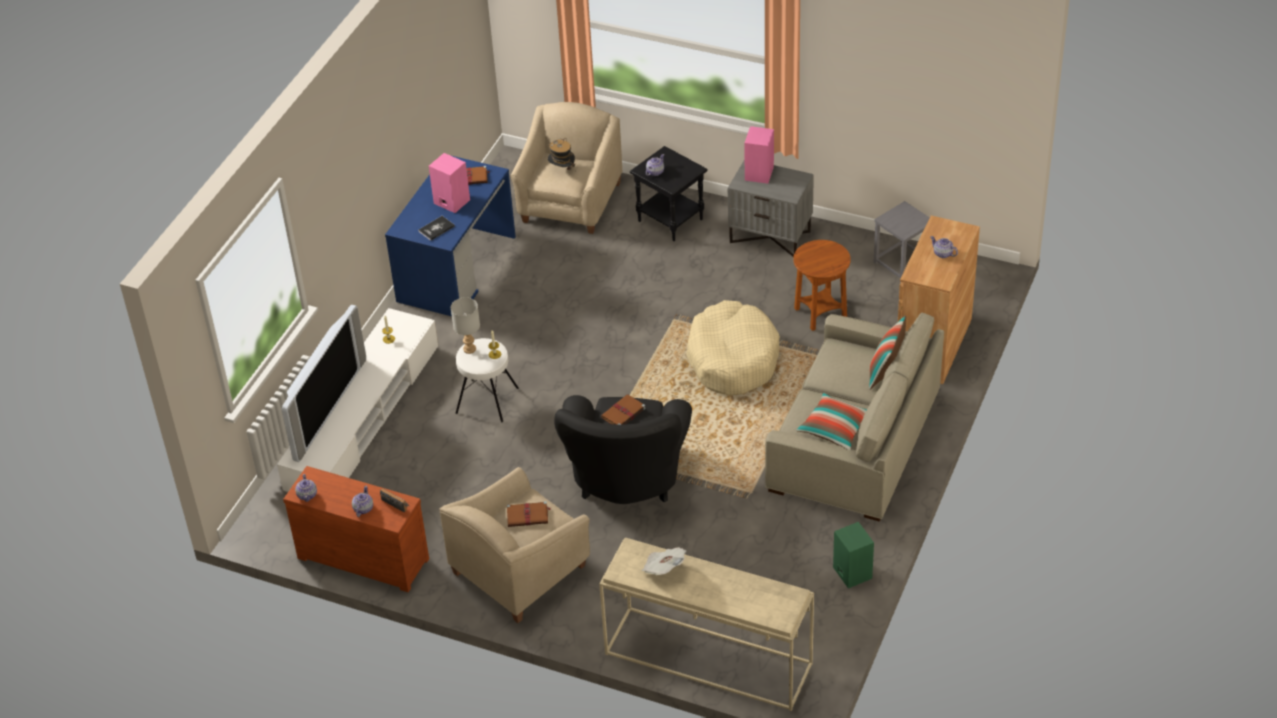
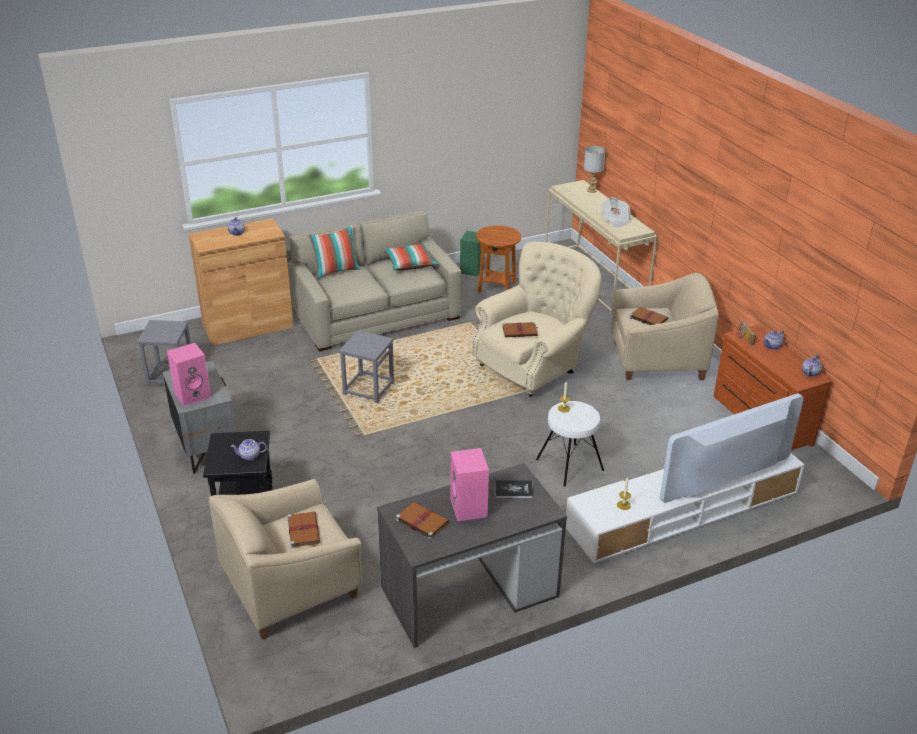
camera: 140 degrees left, 10 degrees down
blue desk [385,155,516,316] -> grey desk [377,463,567,648]
grey table lamp [451,297,480,354] -> grey table lamp moved to [584,146,606,193]
hat [548,138,576,170] -> brown book [288,512,320,548]
black armchair [554,395,692,504] -> beige armchair [472,242,602,397]
beige dog bed [686,300,780,396] -> grey stool [339,330,394,403]
brown side table [793,240,851,331] -> brown side table moved to [476,225,521,293]

